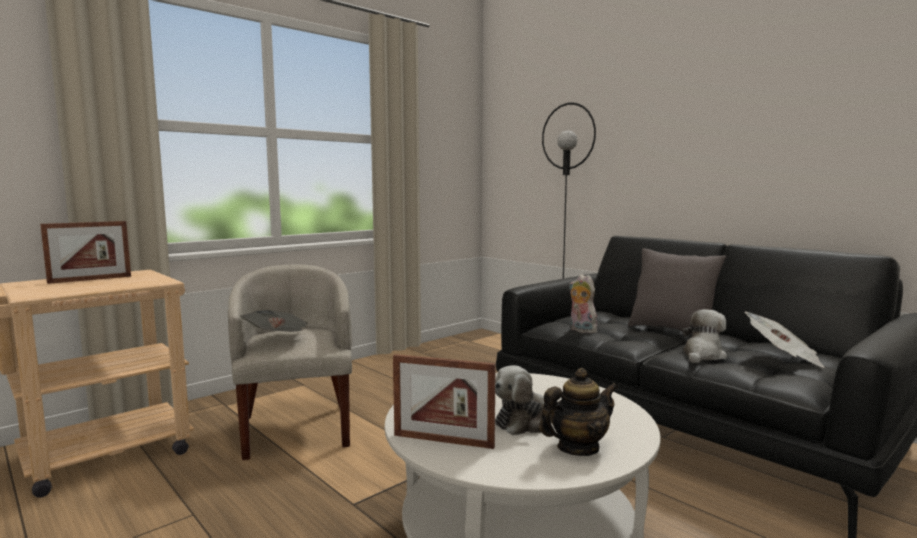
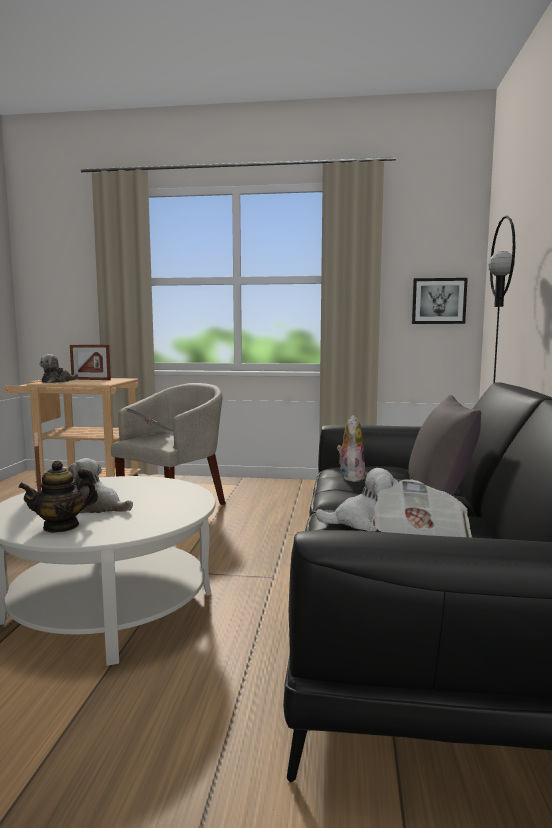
camera: 50 degrees right, 0 degrees up
teapot [539,368,618,456] -> teapot turned 120 degrees clockwise [18,460,98,533]
none -> plush toy [39,354,78,383]
none -> picture [412,278,468,324]

